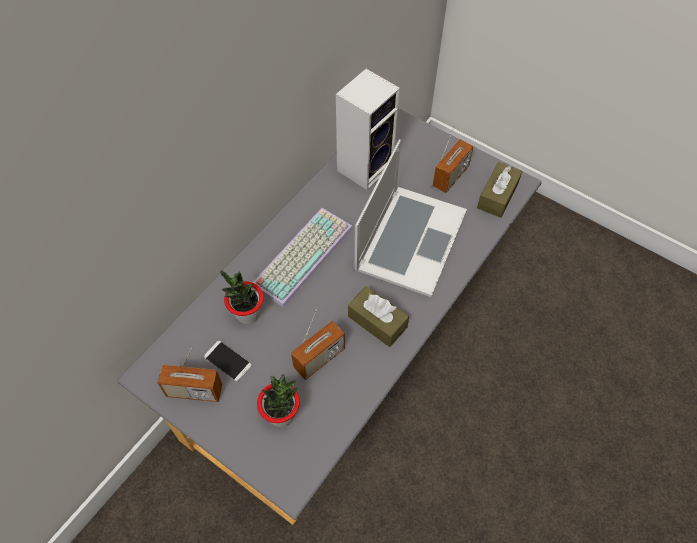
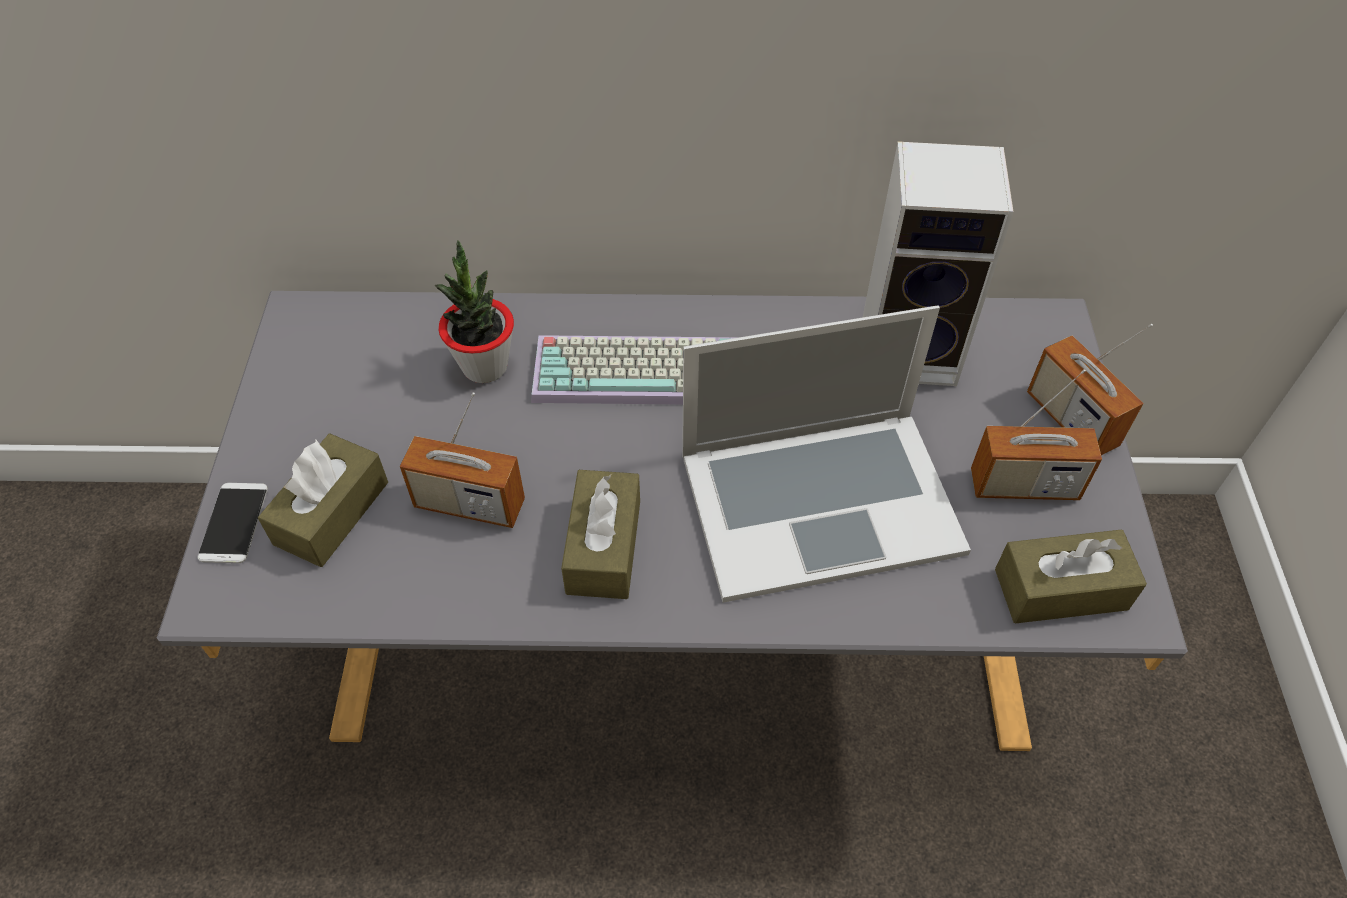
camera: 55 degrees right, 5 degrees down
radio [158,348,222,402] -> radio moved to [1027,324,1153,455]
phone [204,341,252,381] -> phone moved to [198,483,268,563]
potted plant [257,374,300,427] -> brown tissue box [258,434,388,567]

